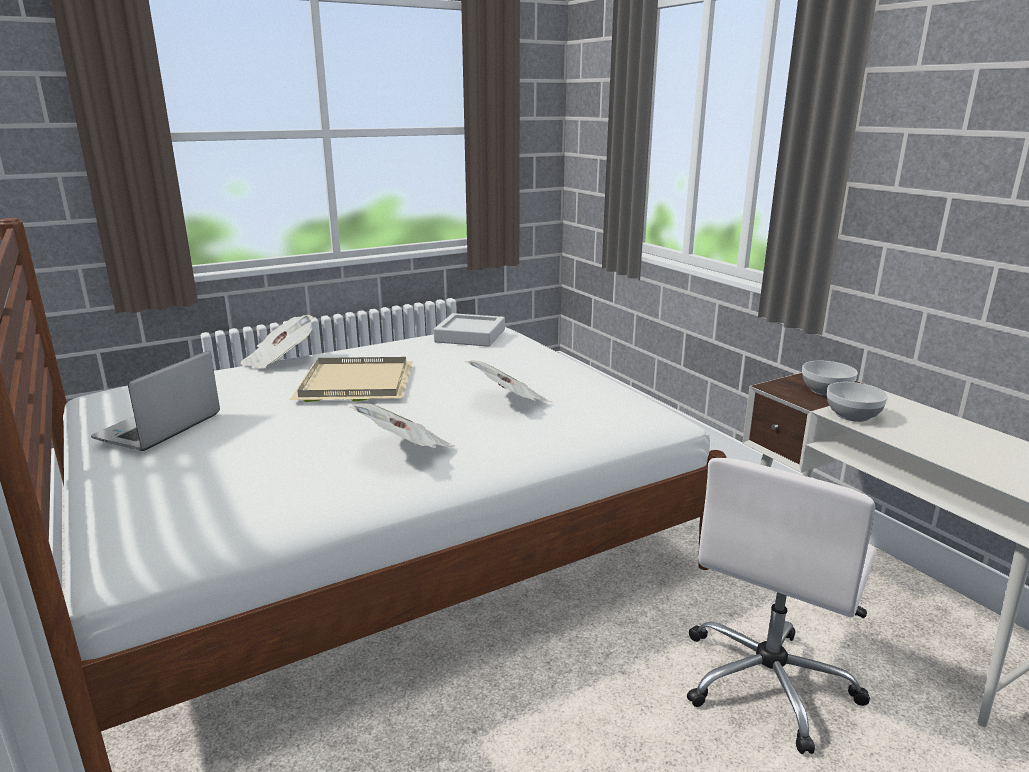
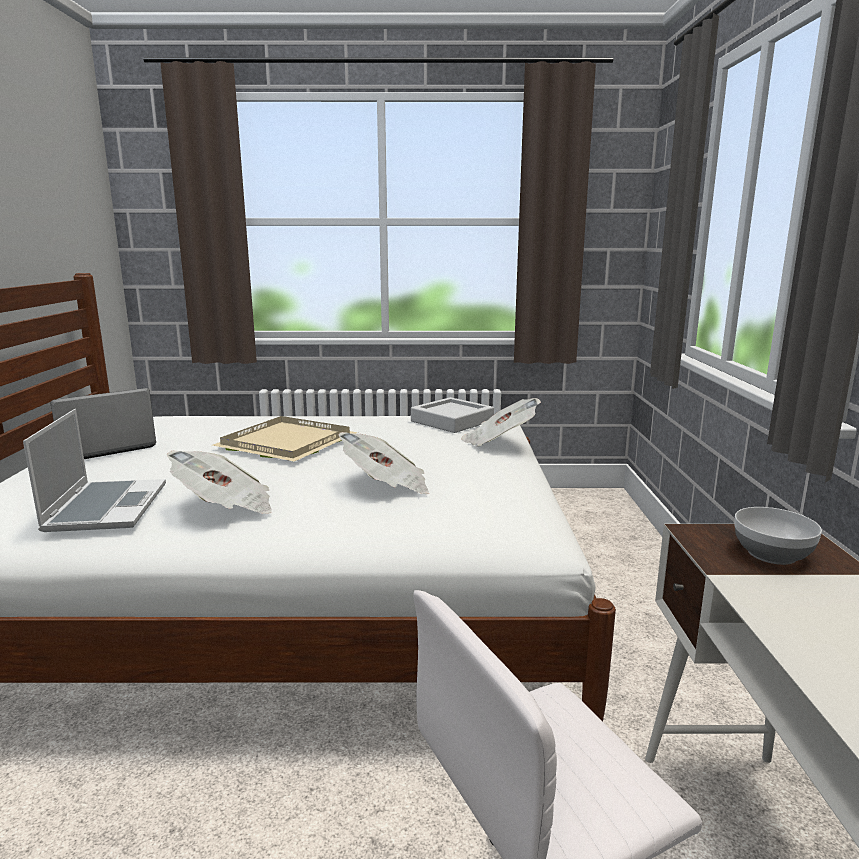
camera: 30 degrees right, 5 degrees down
newspaper [241,315,314,369] -> newspaper moved to [461,398,541,446]
bowl [827,382,888,422] -> none
none -> laptop [23,409,166,532]

